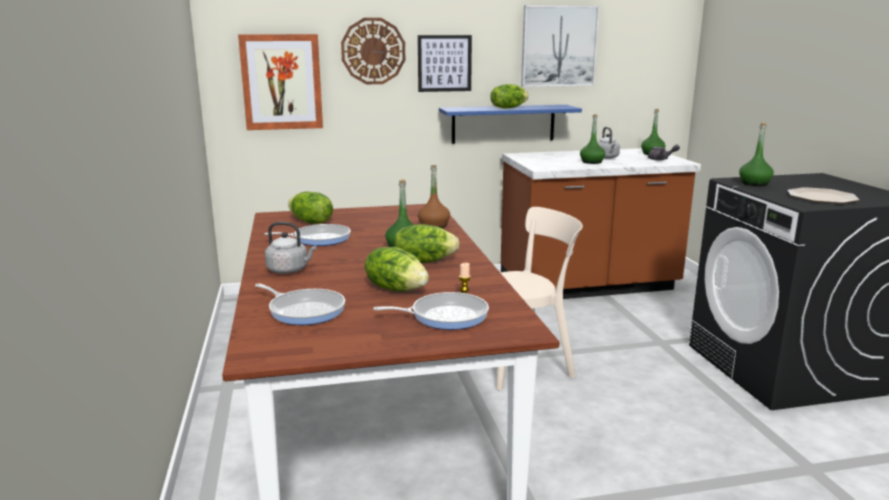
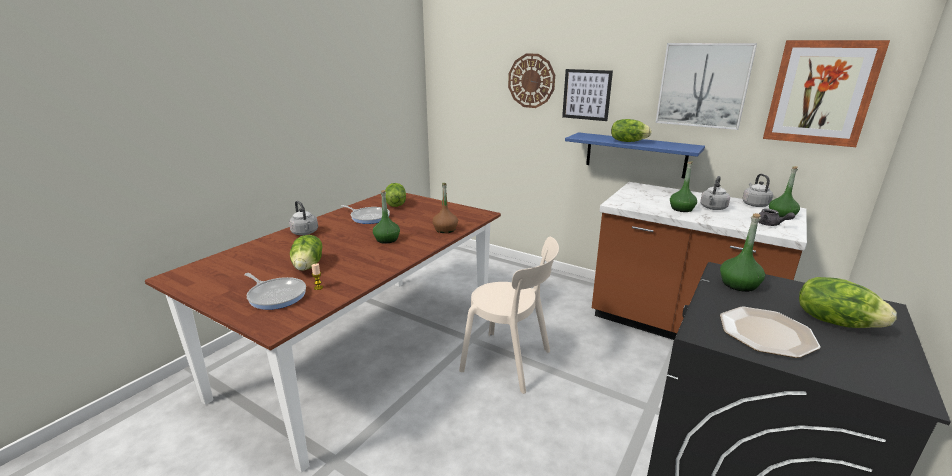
camera: 45 degrees right, 5 degrees up
picture [238,34,323,130] -> picture moved to [763,40,890,147]
frying pan [255,283,345,325] -> none
lettuce [394,224,459,263] -> lettuce moved to [799,277,897,328]
none -> grey kettle [742,174,773,207]

